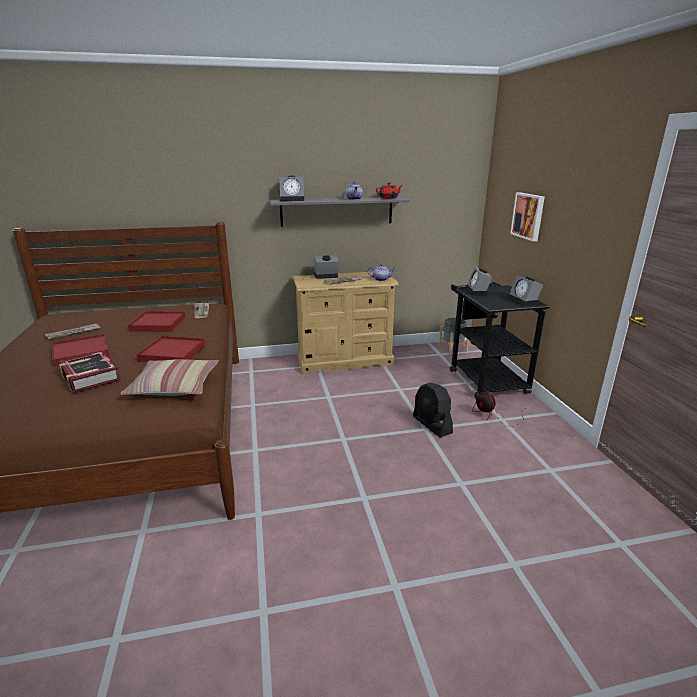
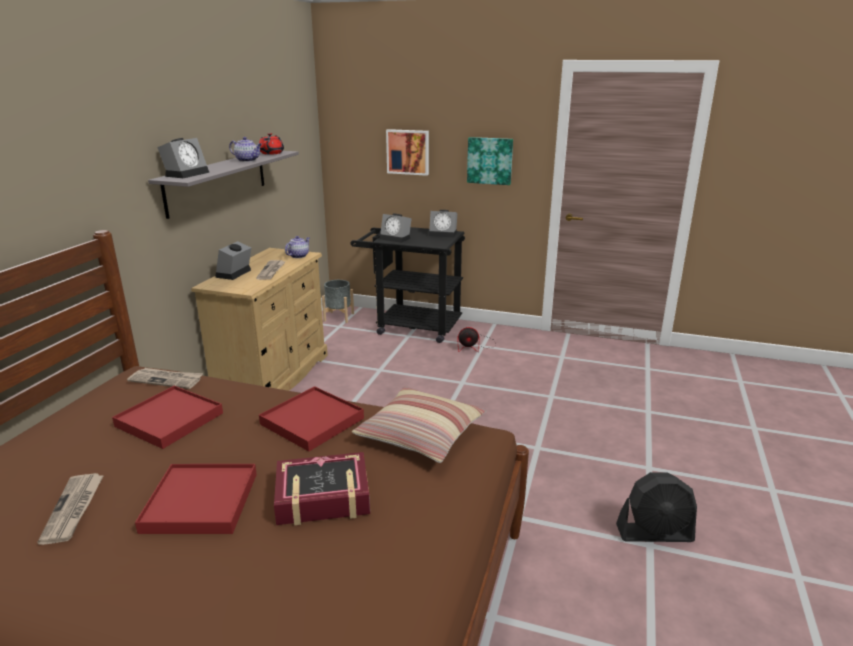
camera: 60 degrees left, 0 degrees up
black fan [413,383,453,438] -> black fan moved to [616,472,697,542]
none -> picture [467,137,513,185]

